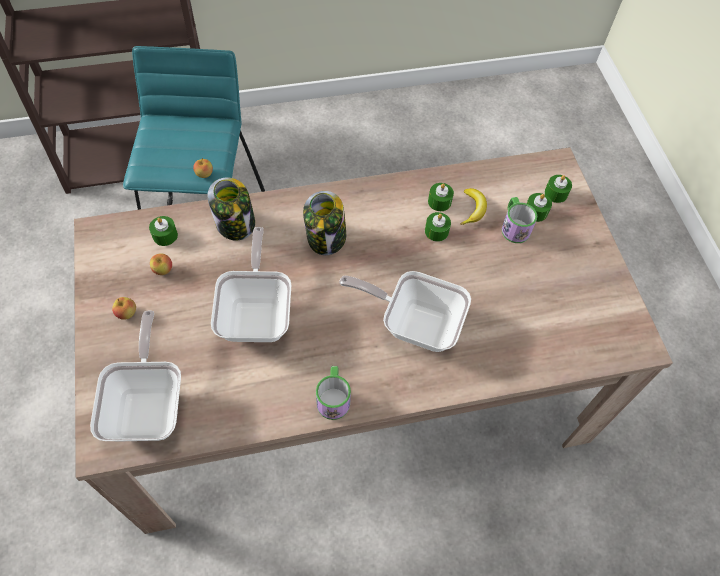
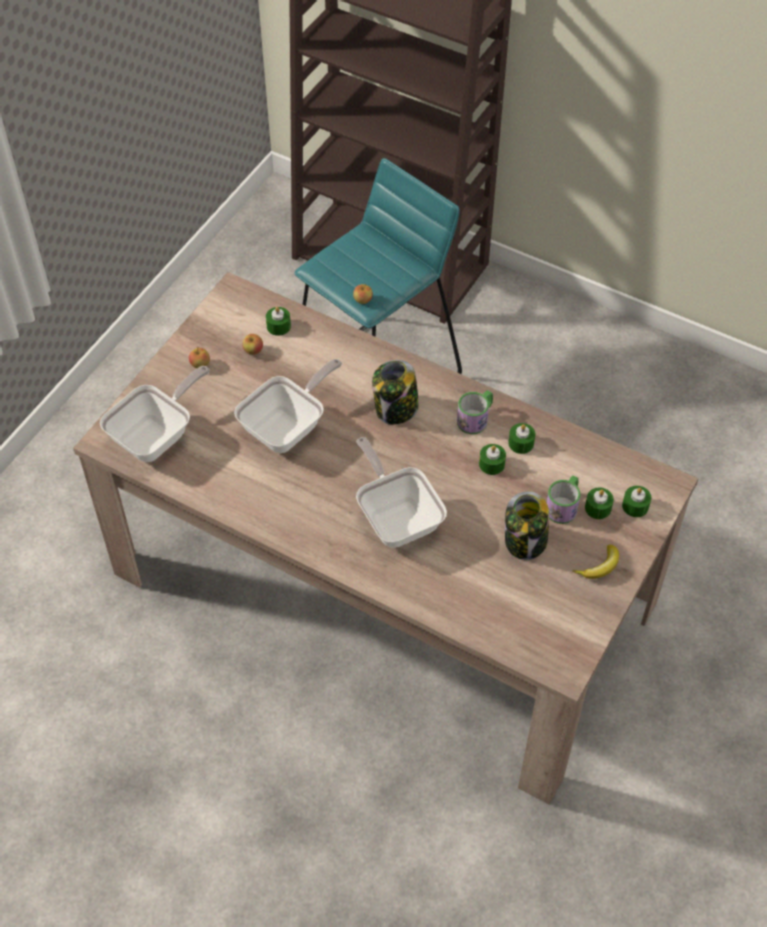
camera: 45 degrees right, 5 degrees down
jar [207,177,255,241] -> jar moved to [505,491,549,560]
mug [316,366,351,420] -> mug moved to [457,390,493,434]
banana [460,188,487,225] -> banana moved to [573,544,619,579]

